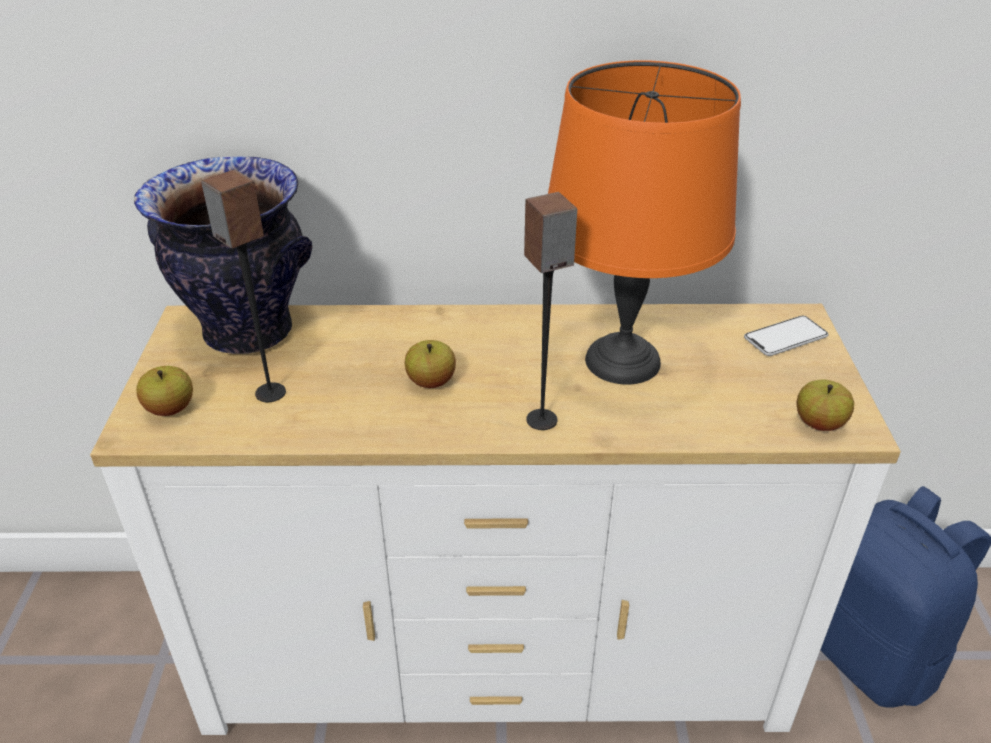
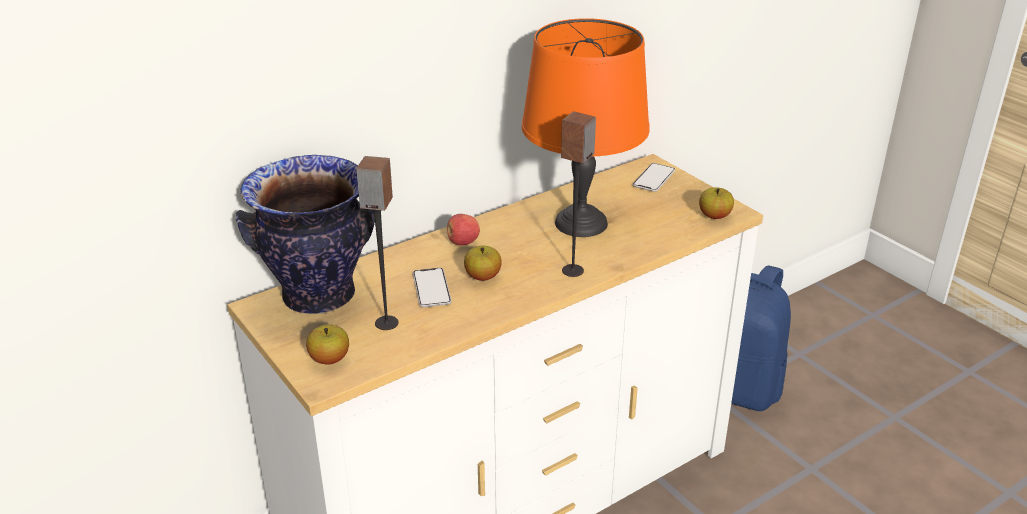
camera: 35 degrees left, 5 degrees down
none -> phone [413,268,452,307]
none -> apple [446,214,480,246]

